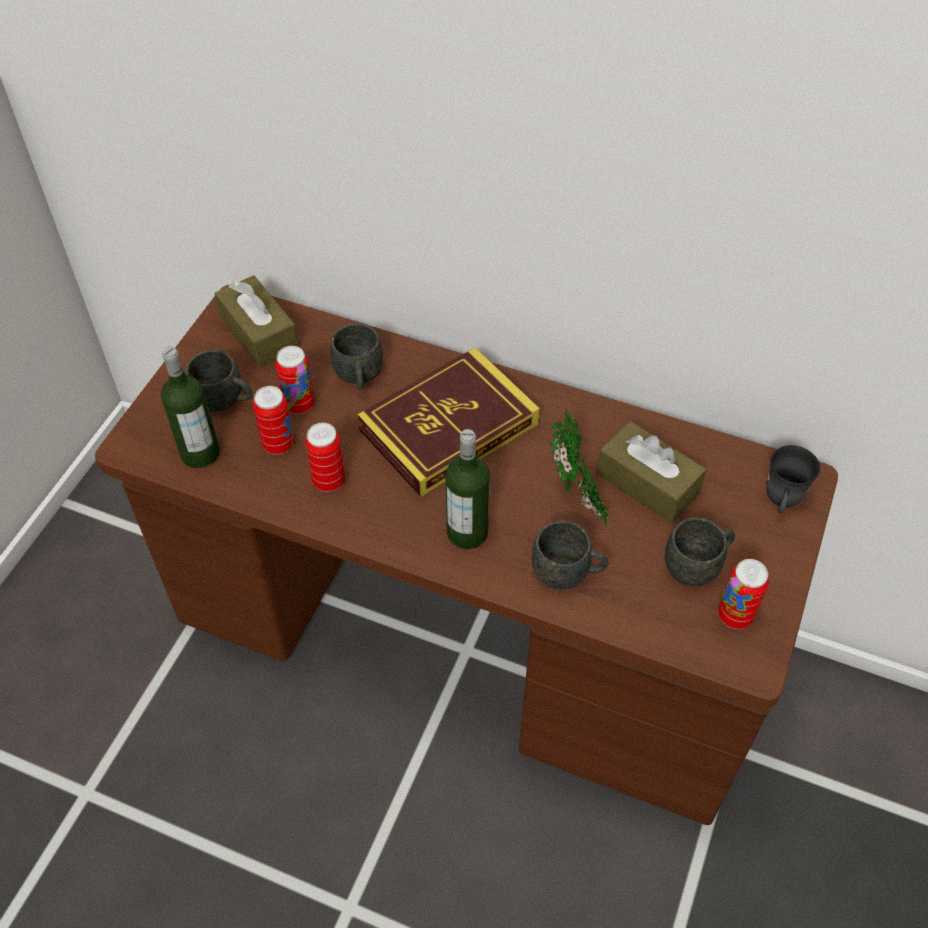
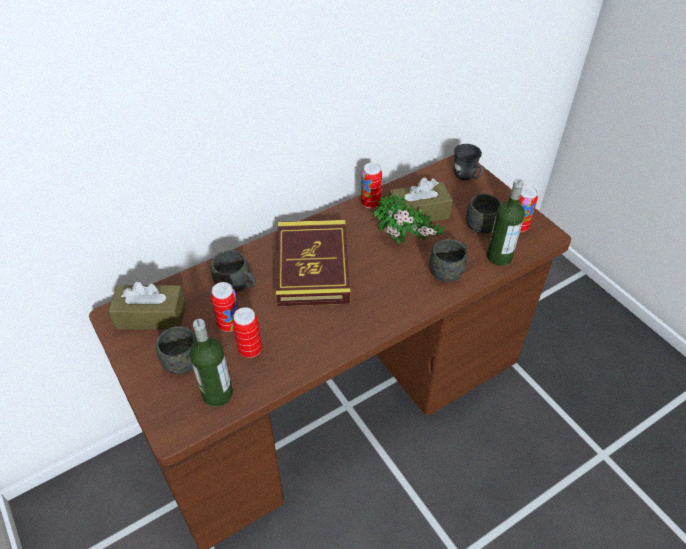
camera: 55 degrees left, 5 degrees down
can [305,423,345,492] -> can moved to [361,163,382,208]
bottle [446,429,490,549] -> bottle moved to [487,179,525,266]

